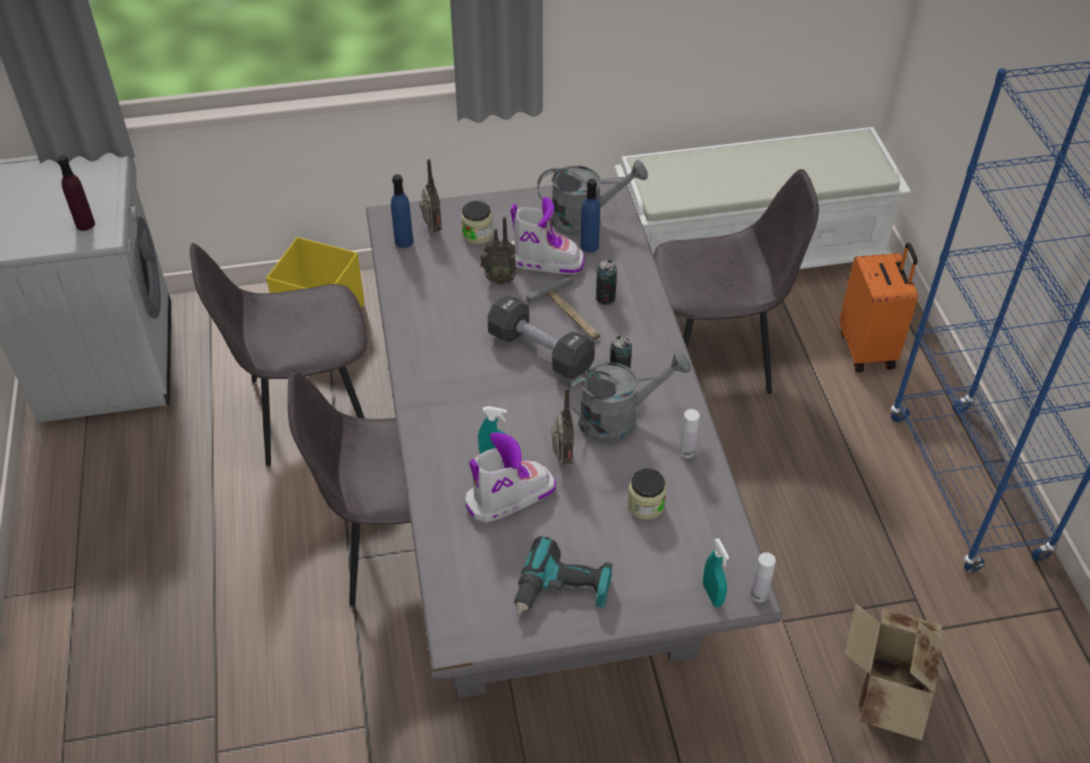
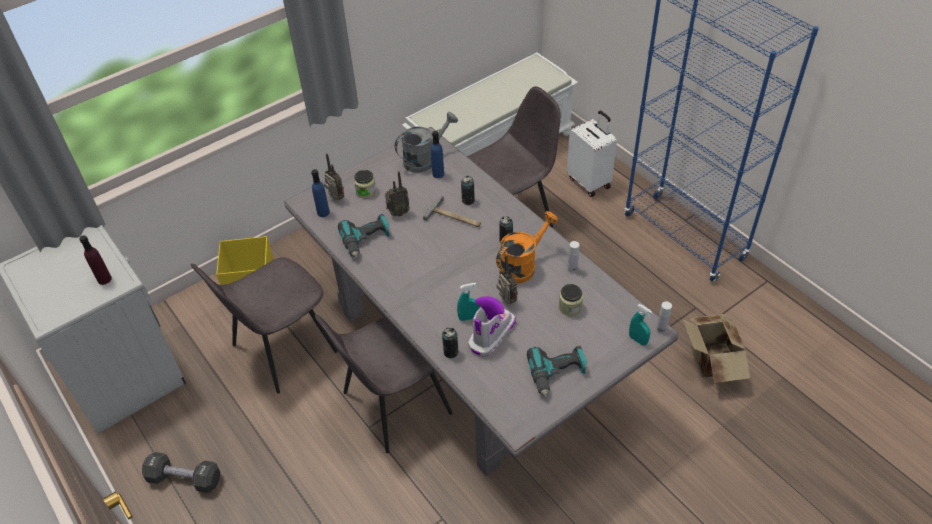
camera: 25 degrees left, 0 degrees up
black dumbbell [487,295,595,379] -> black dumbbell moved to [142,452,220,493]
boot [510,197,585,274] -> none
grey watering can [567,351,691,443] -> orange watering can [496,211,558,284]
orange suitcase [840,243,918,372] -> white suitcase [567,110,617,197]
none -> power drill [338,214,391,258]
none -> can [442,327,458,358]

